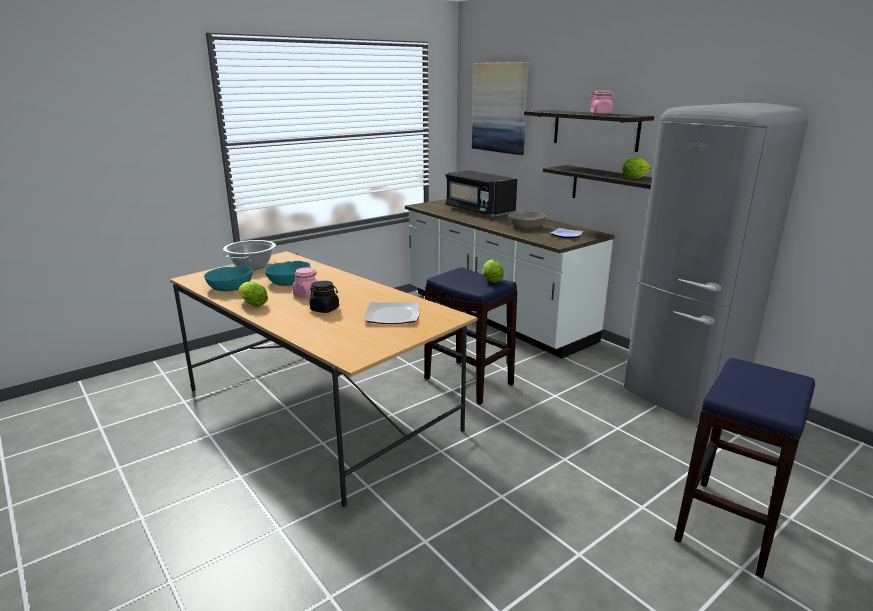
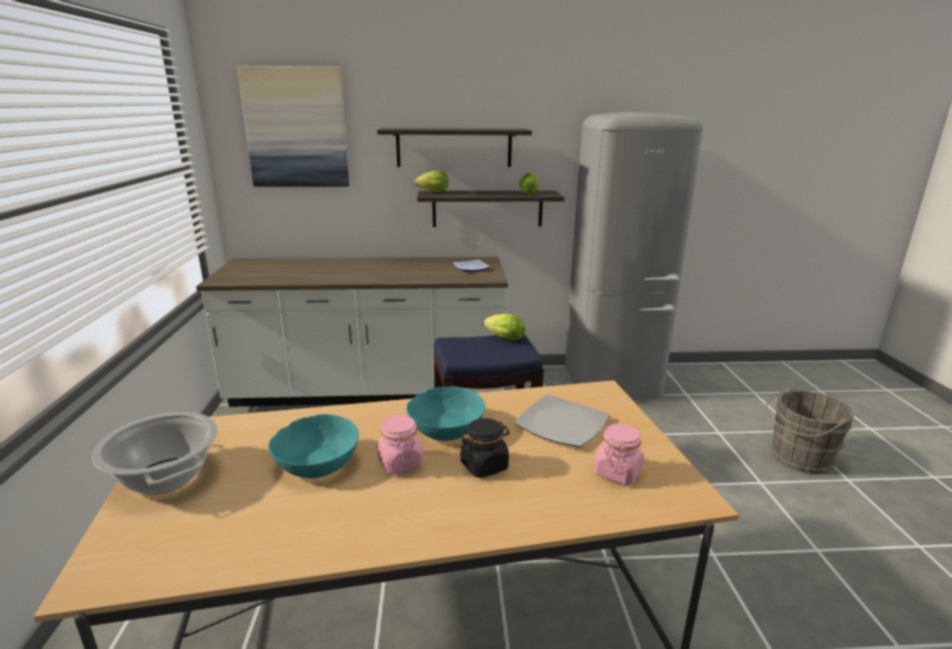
camera: 55 degrees left, 0 degrees up
turquoise bowl [204,266,253,291] -> turquoise bowl moved to [406,386,485,441]
lettuce [239,281,268,307] -> lettuce moved to [415,170,449,192]
black microwave [445,170,517,217] -> none
grey bowl [509,211,546,229] -> none
pink jar [589,91,615,114] -> pink jar moved to [594,424,644,485]
stool [674,358,815,578] -> grey bucket [765,387,854,474]

